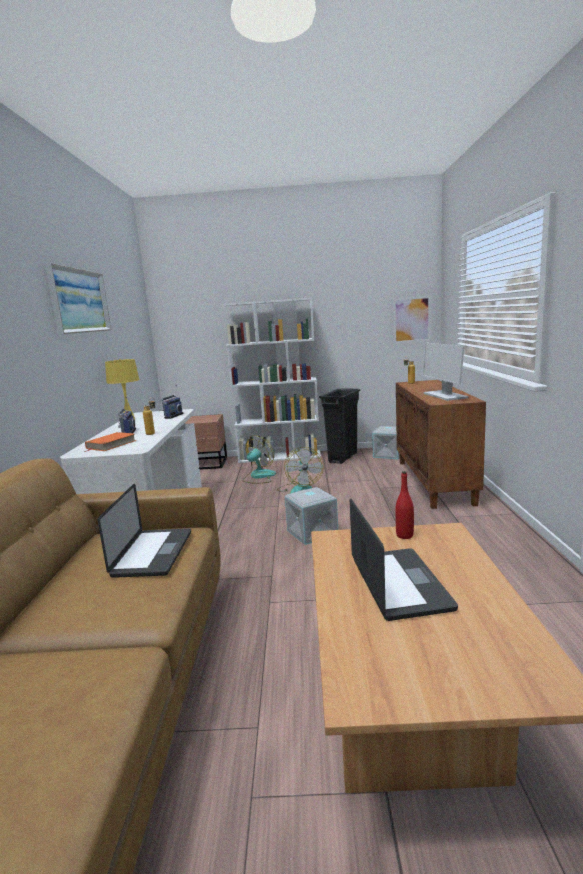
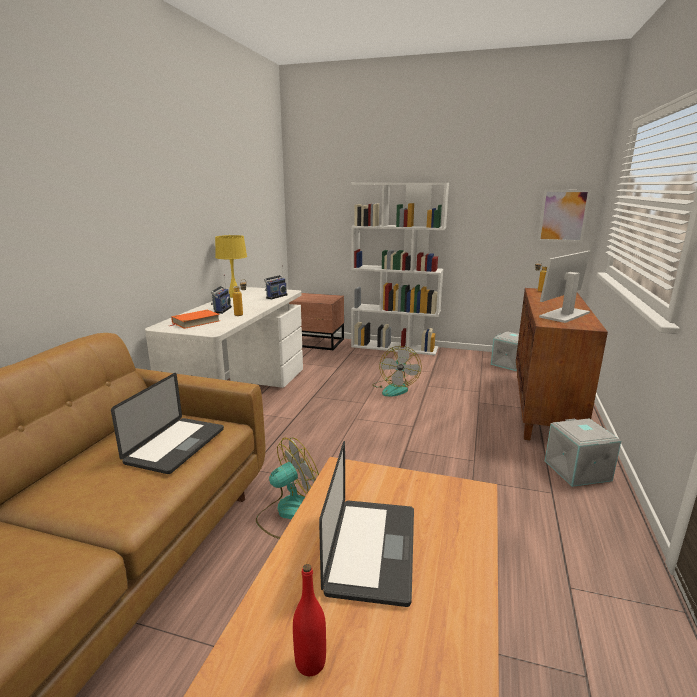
camera: 15 degrees right, 5 degrees up
picture [45,263,111,335] -> none
fan [242,436,276,484] -> fan moved to [256,437,319,539]
grey storage box [285,487,338,545] -> grey storage box moved to [545,419,621,487]
black trash can [319,389,360,464] -> none
red bottle [395,471,414,539] -> red bottle moved to [293,564,326,676]
monitor [422,343,468,401] -> monitor turned 45 degrees clockwise [539,251,590,323]

